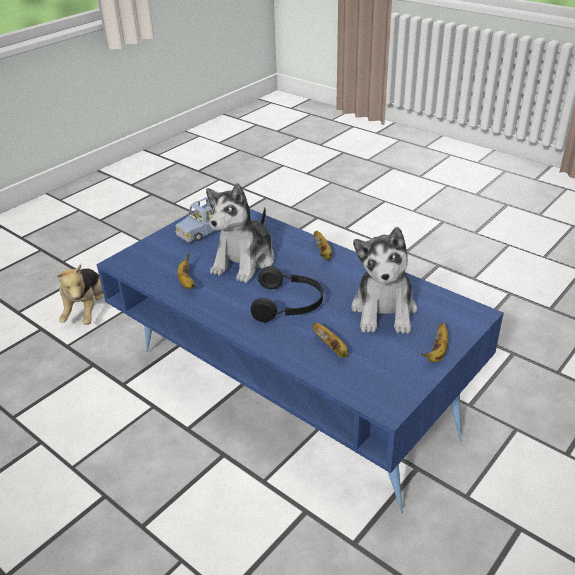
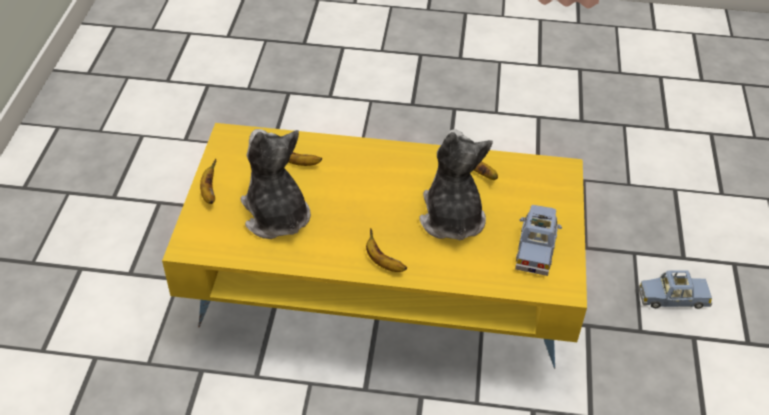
camera: 145 degrees right, 10 degrees up
plush toy [56,264,104,325] -> blue toy car [638,270,712,309]
blue coffee table [97,204,504,513] -> yellow coffee table [162,123,587,369]
black headphones [251,266,323,322] -> none

